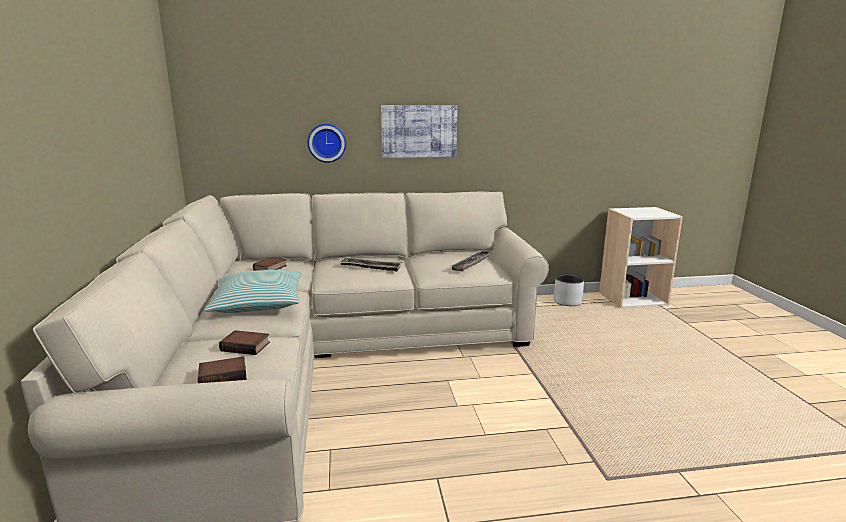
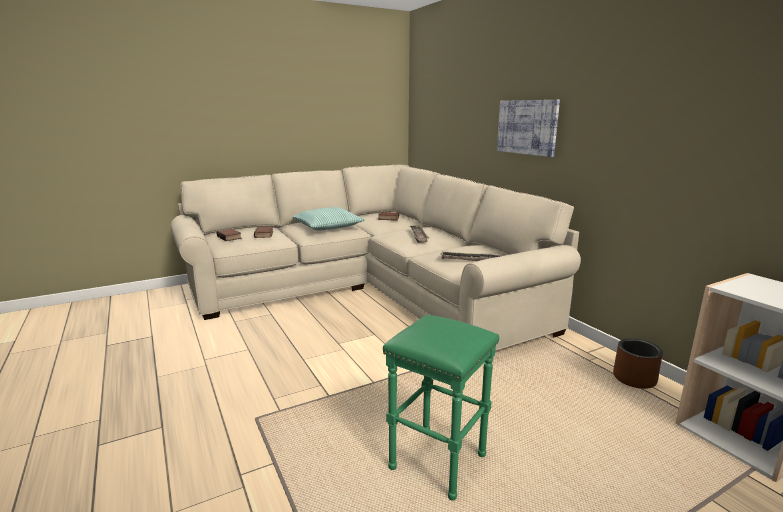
camera: 70 degrees right, 0 degrees up
wall clock [308,124,346,163] -> none
grey planter [554,274,584,306] -> brown planter [613,338,663,389]
none -> green stool [383,315,499,501]

